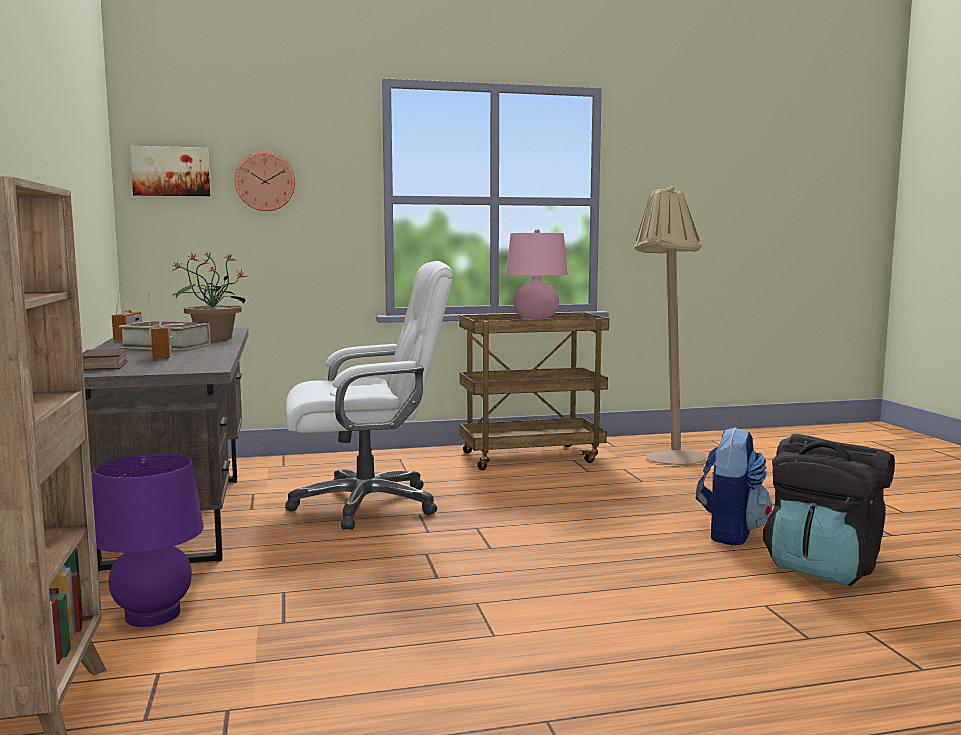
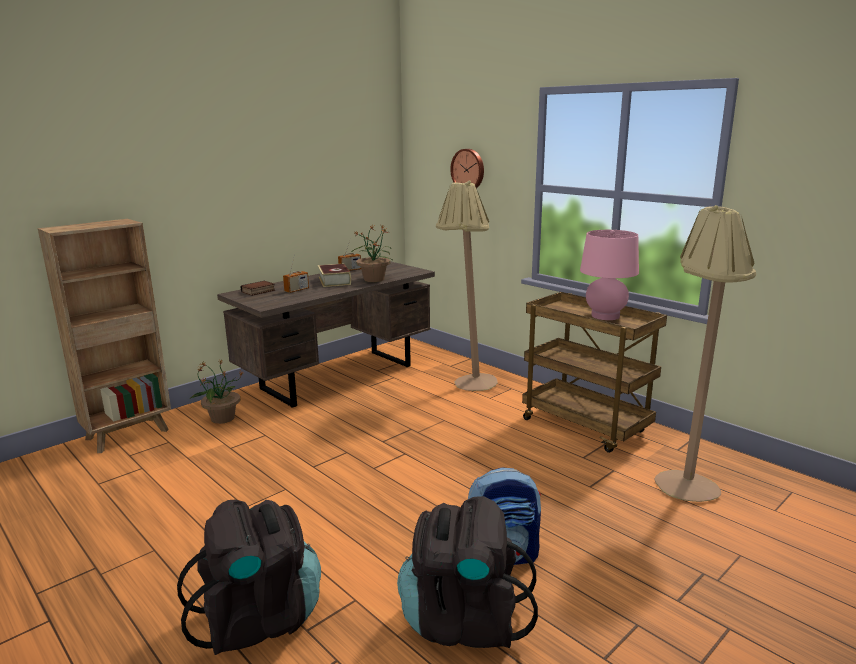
camera: 60 degrees right, 10 degrees up
purple table lamp [92,453,204,627] -> potted plant [190,359,243,424]
picture [130,146,210,196] -> none
white office chair [285,261,453,530] -> none
none -> black backpack [177,500,321,655]
none -> beige floor lamp [436,180,498,391]

